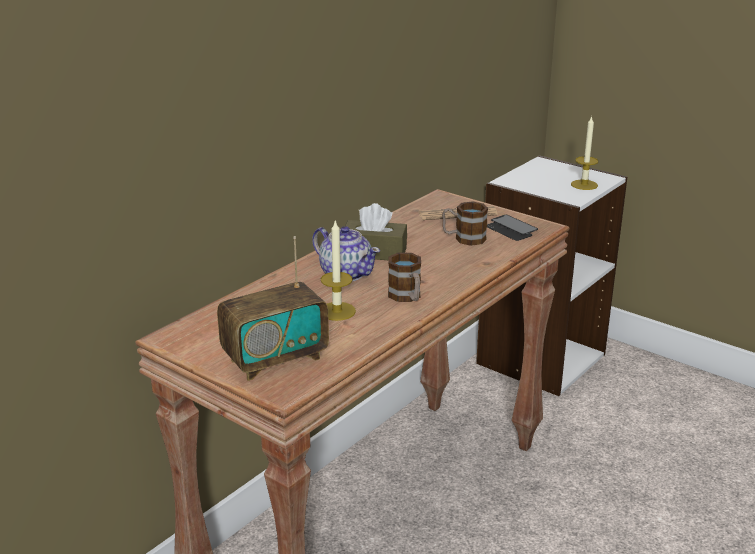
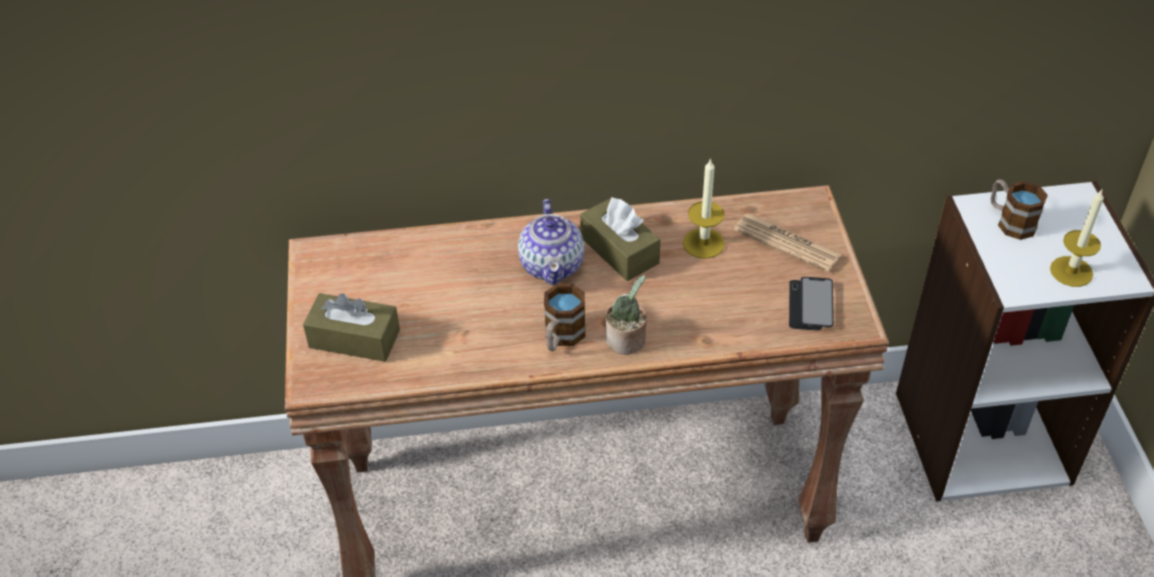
camera: 45 degrees right, 20 degrees up
radio [217,236,329,381] -> brown tissue box [303,293,400,362]
candle [321,219,356,321] -> candle moved to [683,158,725,259]
mug [442,201,488,246] -> mug moved to [990,179,1048,240]
none -> potted plant [605,275,647,355]

